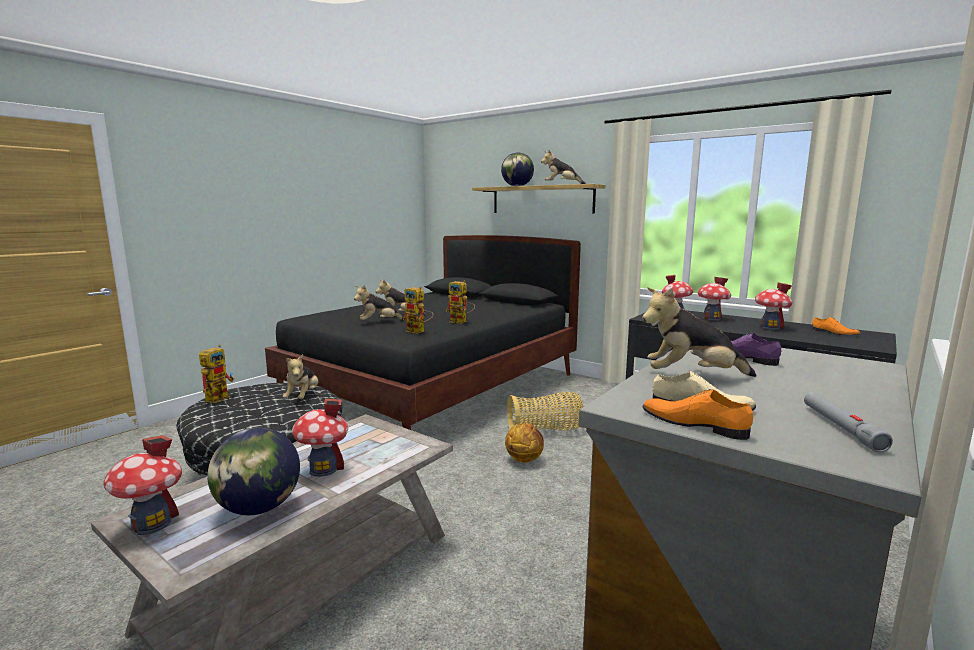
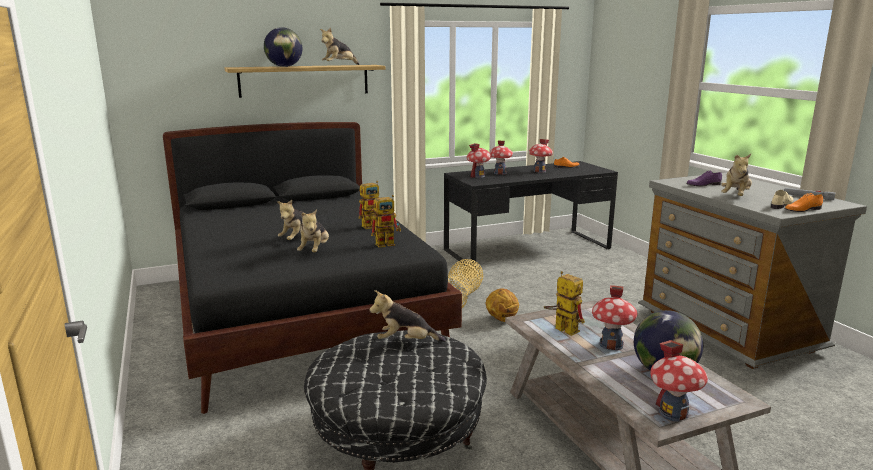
camera: 60 degrees left, 5 degrees up
toy robot [199,344,234,403] -> toy robot moved to [544,271,585,336]
plush toy [283,354,318,399] -> plush toy turned 150 degrees clockwise [370,290,446,342]

